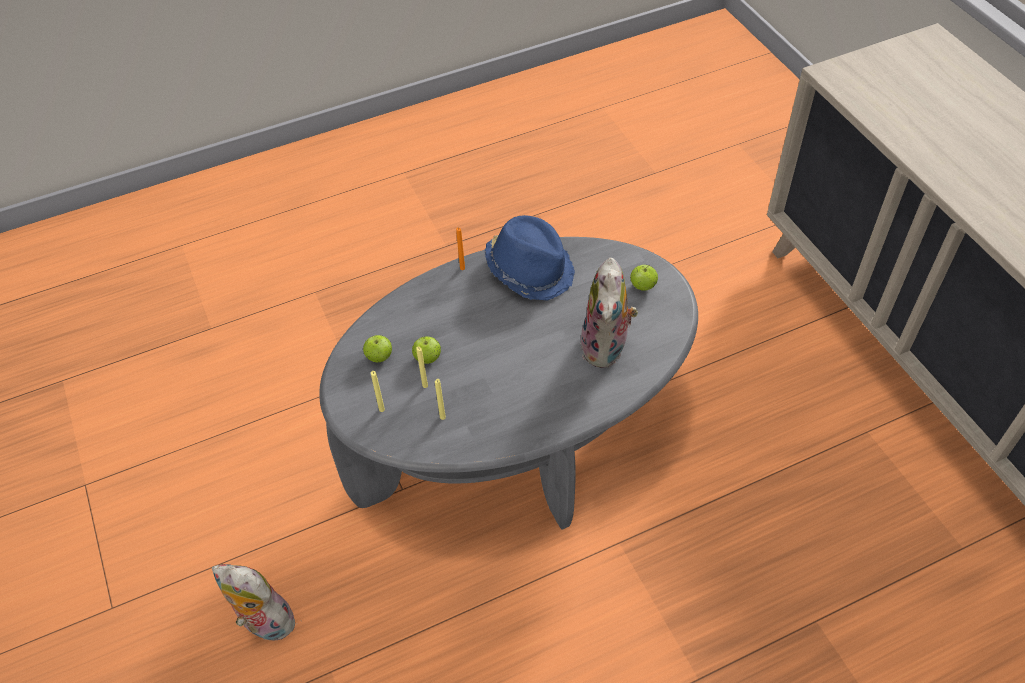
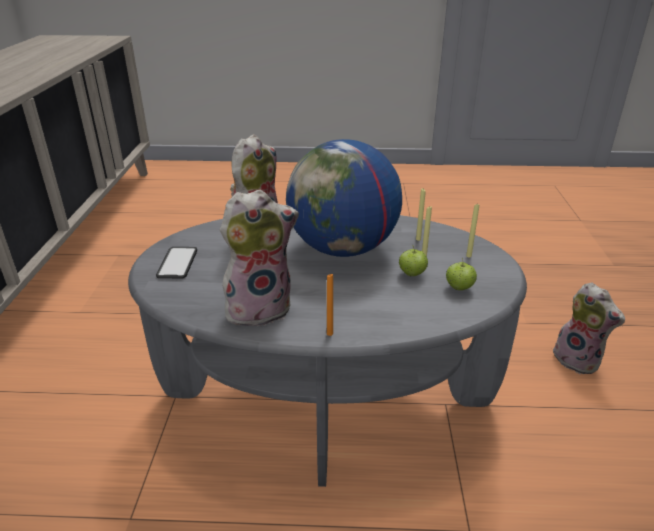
camera: 155 degrees left, 20 degrees down
blue hat [485,215,575,300] -> plush toy [220,189,299,327]
apple [630,265,658,291] -> phone [156,247,197,279]
none -> globe [286,139,402,257]

